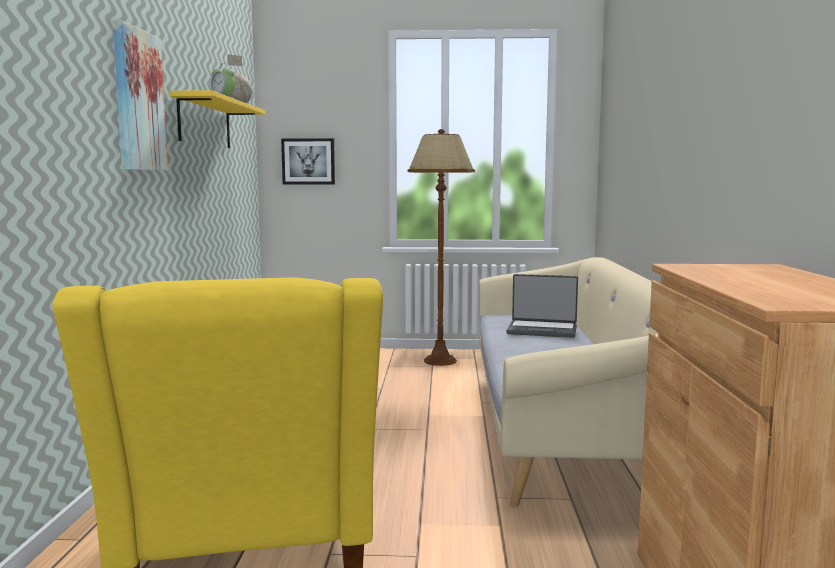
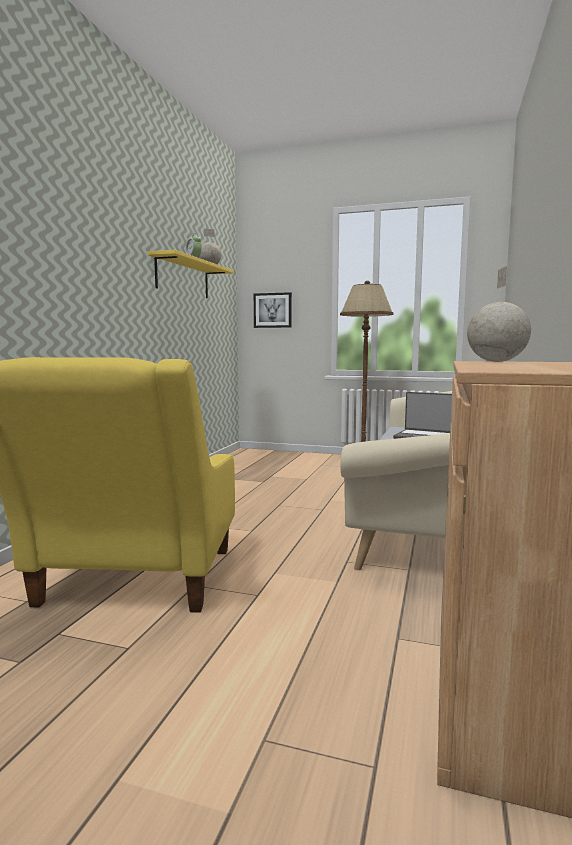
camera: 15 degrees right, 0 degrees up
picture [112,20,168,171] -> none
none -> globe [467,266,531,362]

